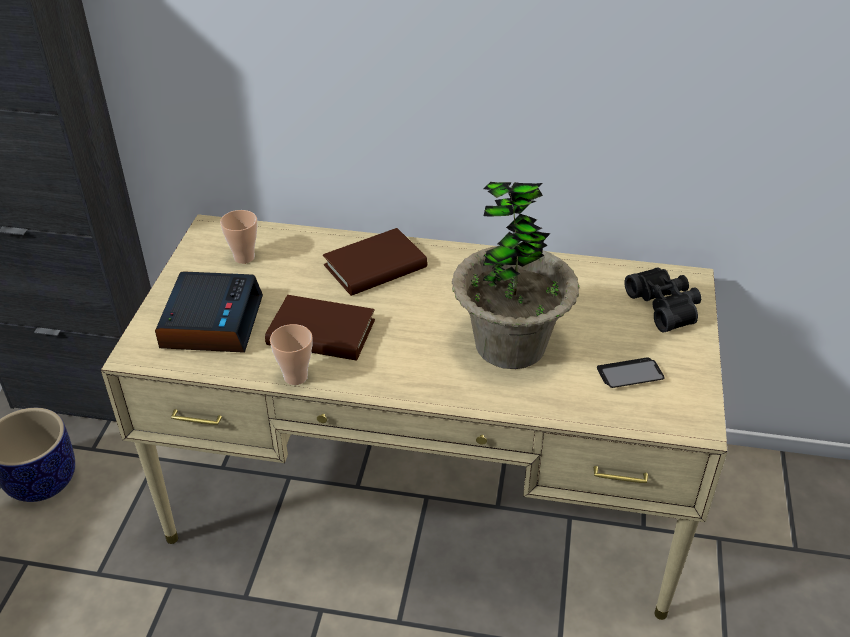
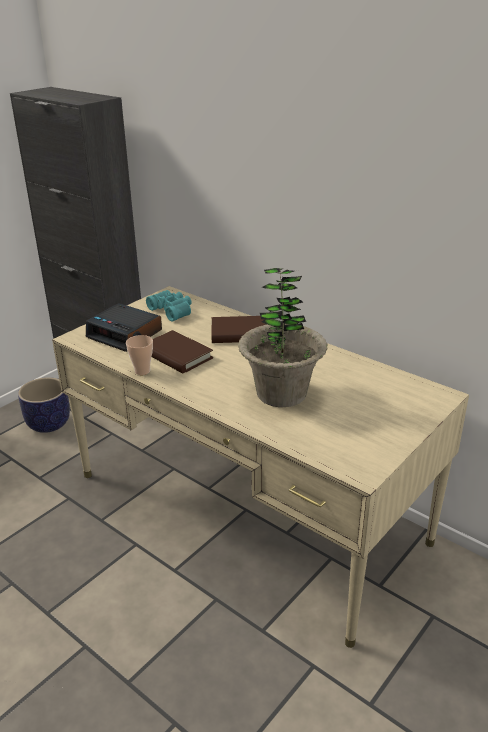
camera: 30 degrees right, 10 degrees down
alarm clock [155,271,263,353] -> alarm clock turned 90 degrees clockwise [86,303,162,352]
cup [220,210,257,264] -> turquoise binoculars [146,290,191,322]
phone [597,357,665,388] -> none
black binoculars [624,267,701,332] -> none

